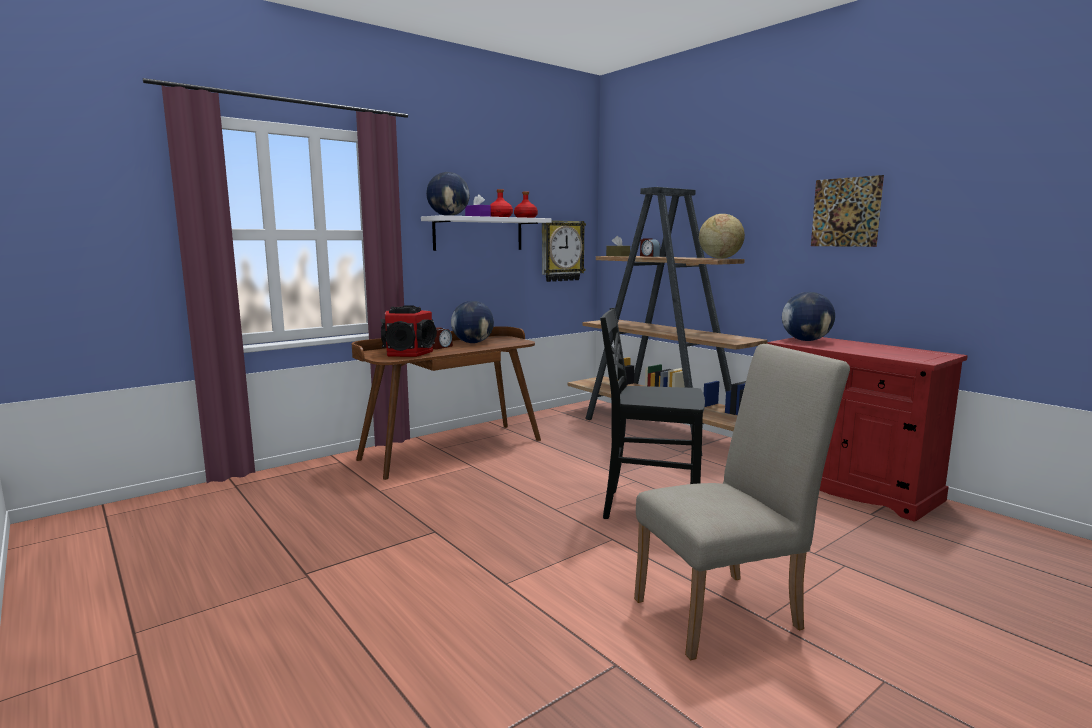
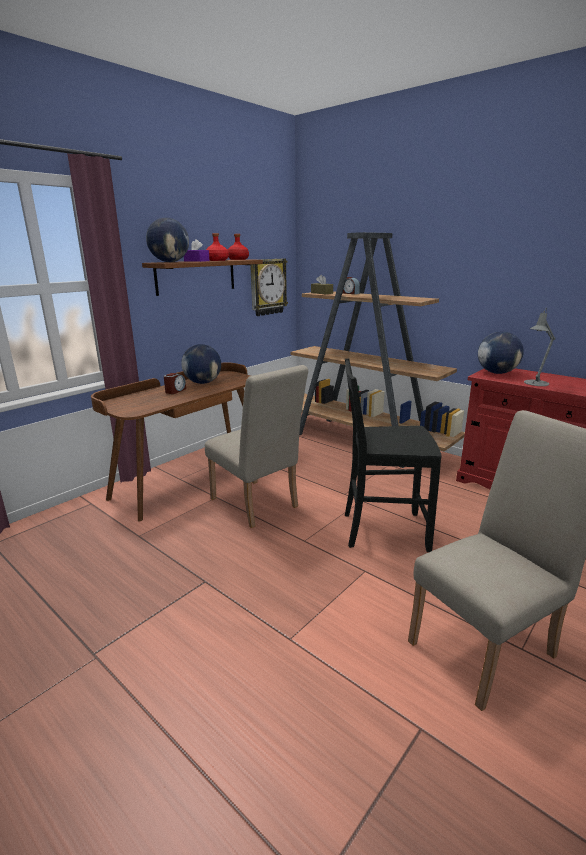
camera: 10 degrees left, 10 degrees up
speaker [380,305,437,357] -> none
white shelf [421,215,552,251] -> brown shelf [142,259,263,296]
globe [699,214,745,259] -> none
picture [811,175,884,247] -> none
none -> beige chair [205,365,308,528]
none -> grey table lamp [524,308,555,386]

